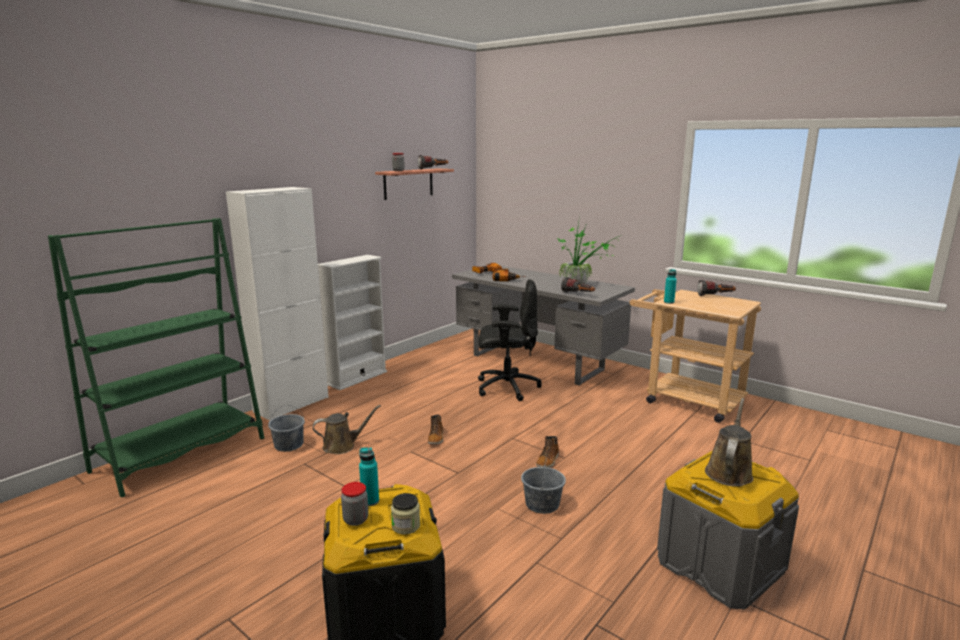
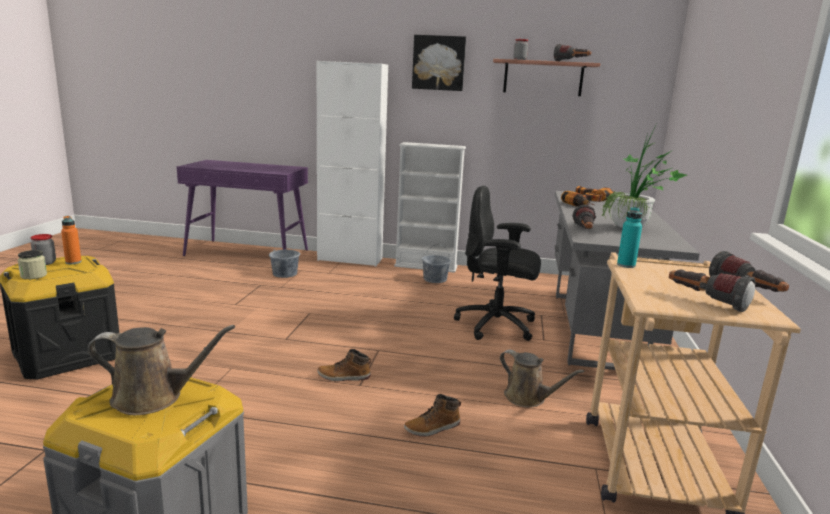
camera: 60 degrees right, 0 degrees up
green bookcase [48,218,264,497] -> purple console table [177,160,308,256]
brown watering can [313,405,381,454] -> brown watering can moved to [500,350,585,407]
turquoise bottle [359,447,379,506] -> orange bottle [61,216,82,264]
boot [428,415,443,445] -> boot moved to [404,394,461,437]
black office chair [478,279,542,401] -> black office chair turned 135 degrees clockwise [454,186,541,341]
grey bucket [521,457,566,514] -> grey bucket moved to [422,244,451,283]
none -> picture [412,35,466,91]
none -> flashlight [669,269,755,312]

